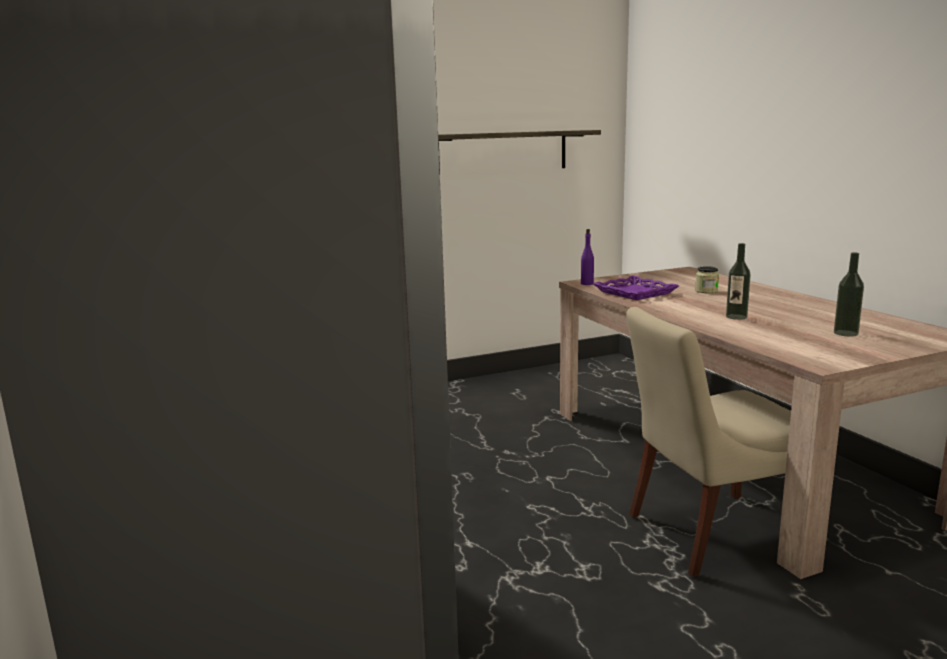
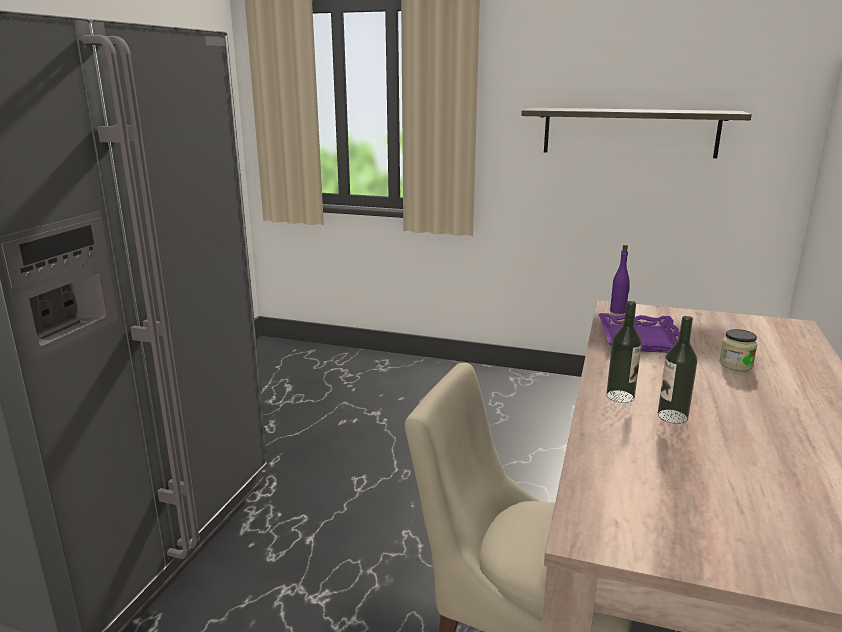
camera: 40 degrees right, 5 degrees up
bottle [834,252,864,336] -> bottle moved to [606,301,642,403]

